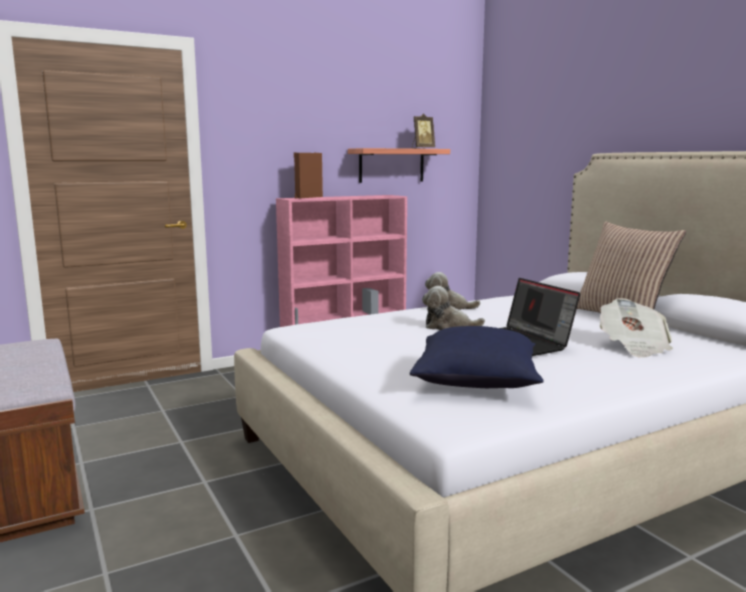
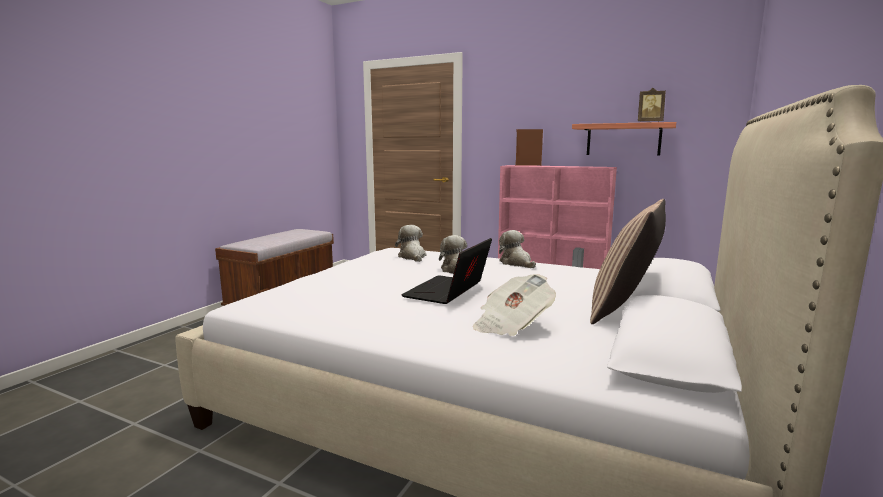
camera: 55 degrees right, 0 degrees up
blue pillow [410,326,544,388] -> none
none -> plush toy [395,225,426,262]

